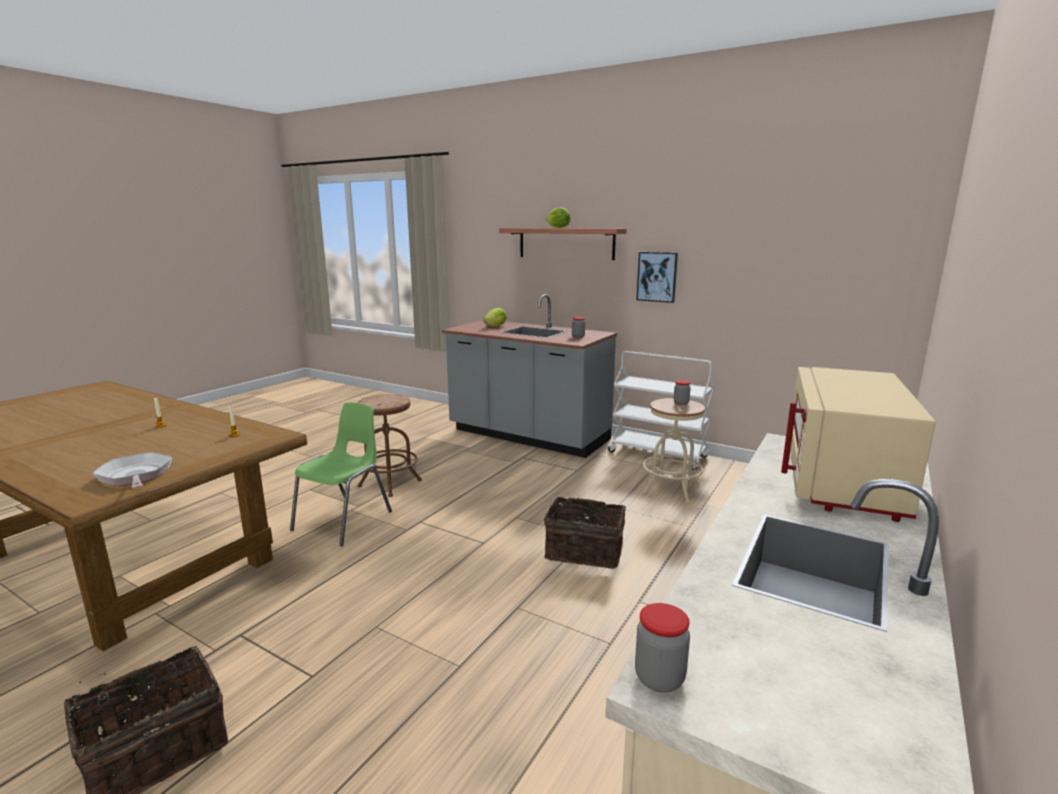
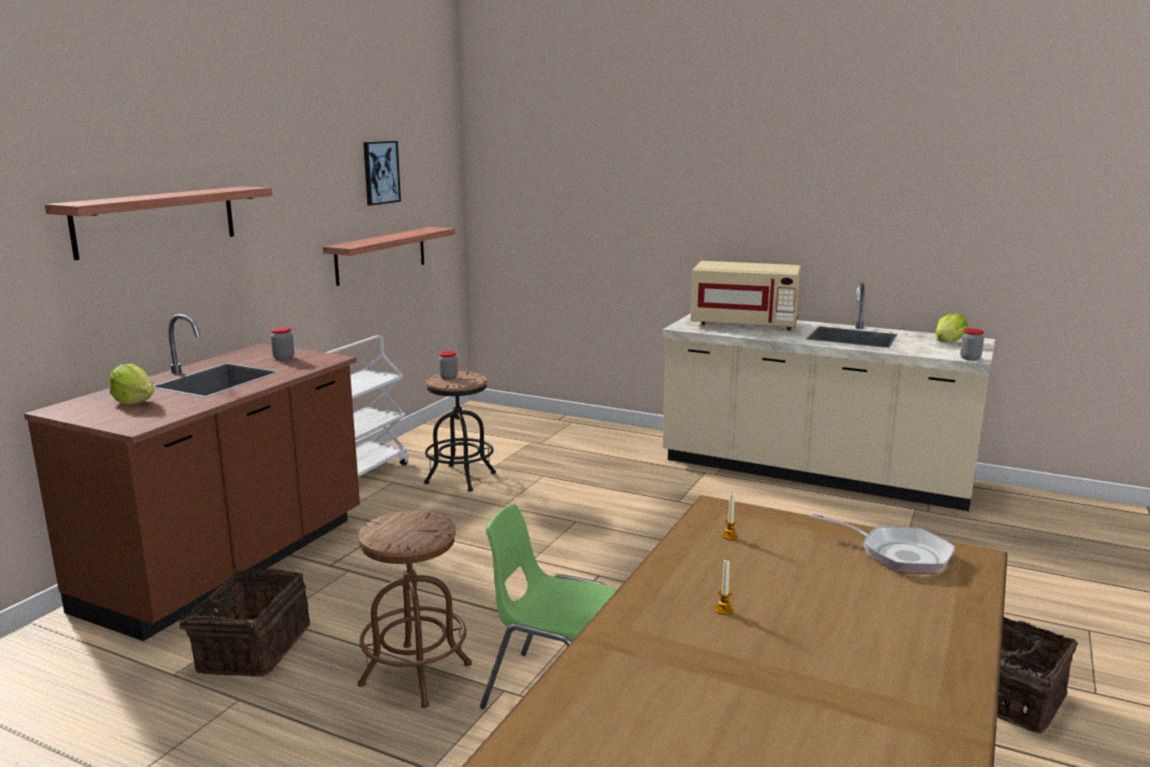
camera: 95 degrees left, 0 degrees up
frying pan [93,452,173,489] -> frying pan turned 105 degrees counterclockwise [811,513,955,574]
grey counter [442,294,617,458] -> brown counter [24,314,360,641]
basket [544,494,626,569] -> basket moved to [166,569,310,677]
lettuce [546,207,570,228] -> lettuce moved to [935,313,968,342]
picture [636,252,678,303] -> picture moved to [363,141,401,206]
beige stool [642,398,705,504] -> black stool [424,372,496,492]
none -> shelf [323,227,455,286]

